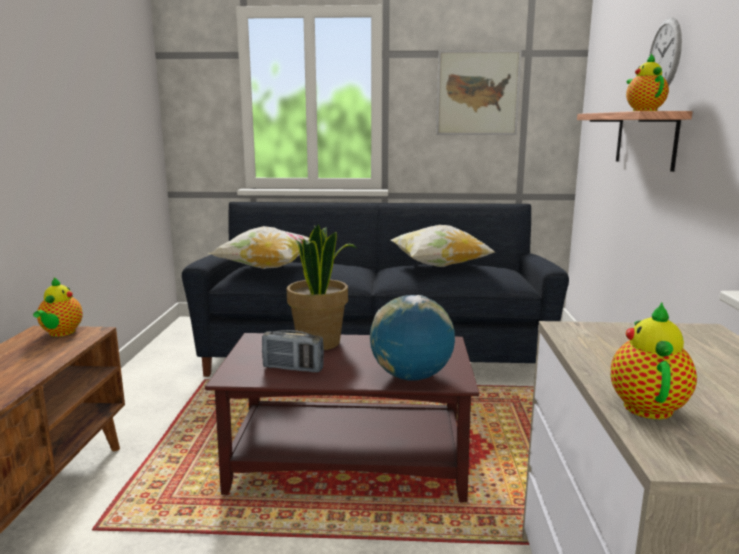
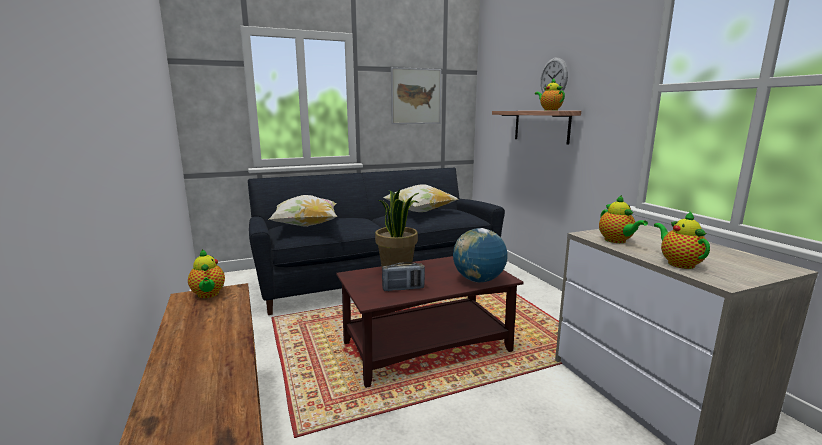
camera: 25 degrees left, 0 degrees up
none -> teapot [599,195,648,243]

